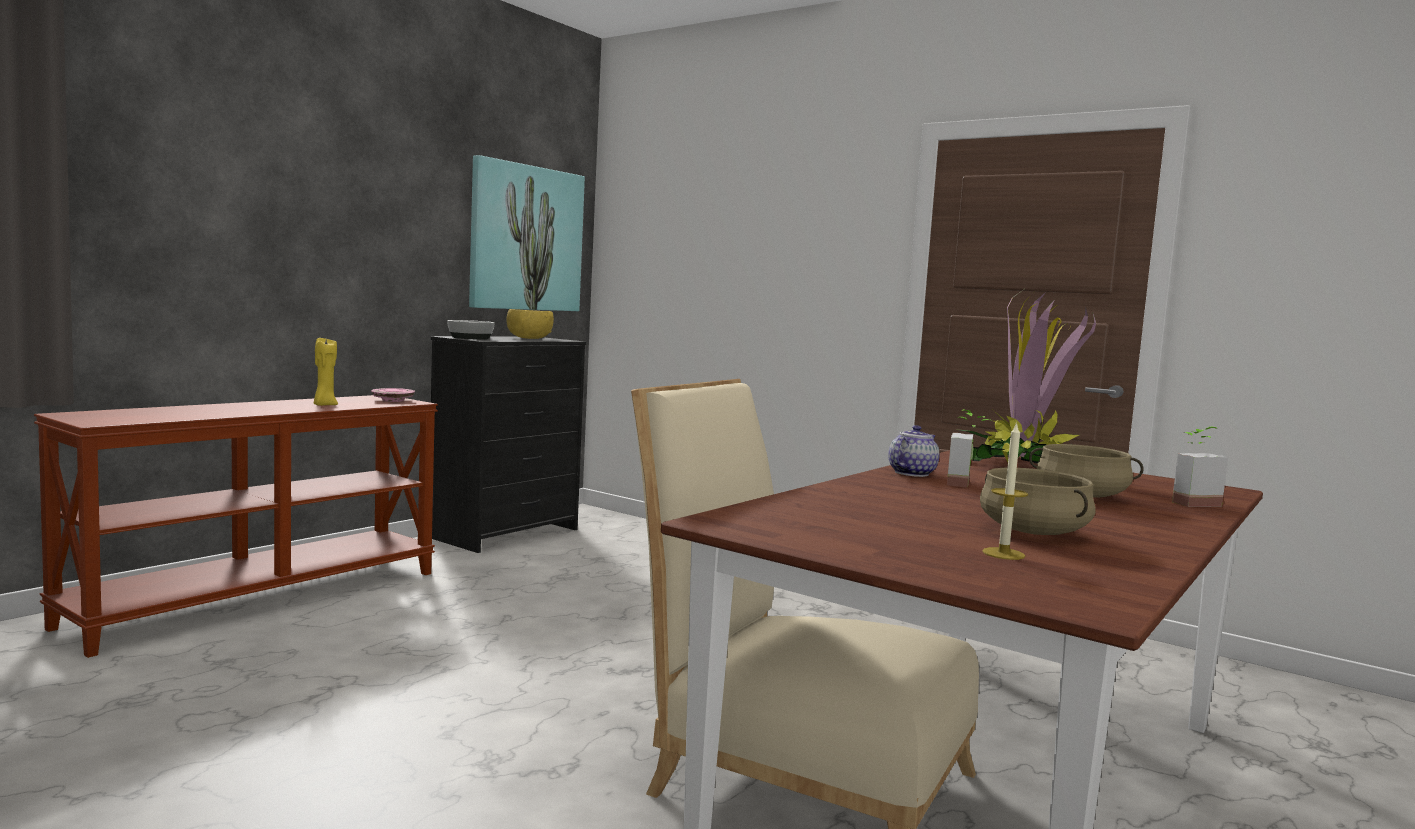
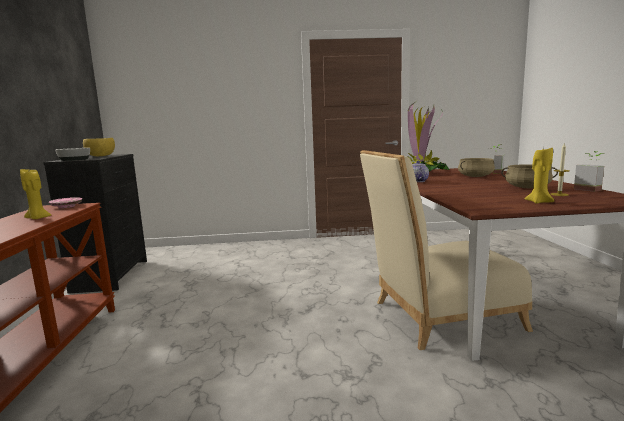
camera: 40 degrees left, 5 degrees up
picture [469,155,585,311] -> none
potted plant [947,409,992,488] -> potted plant moved to [574,151,605,192]
none -> yellow candle [525,147,554,204]

